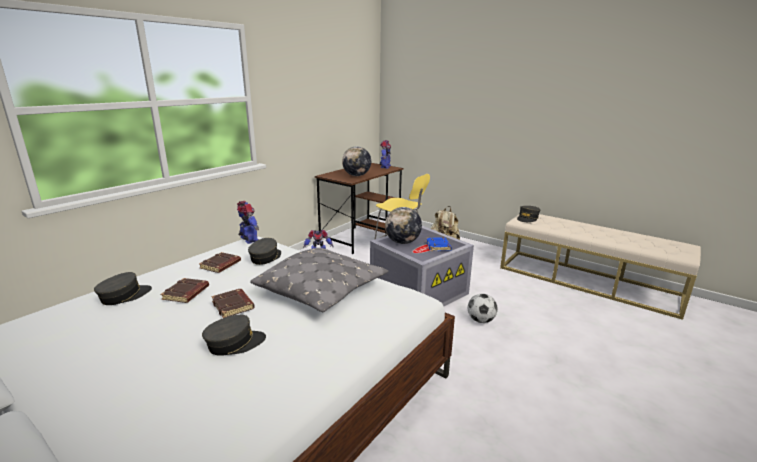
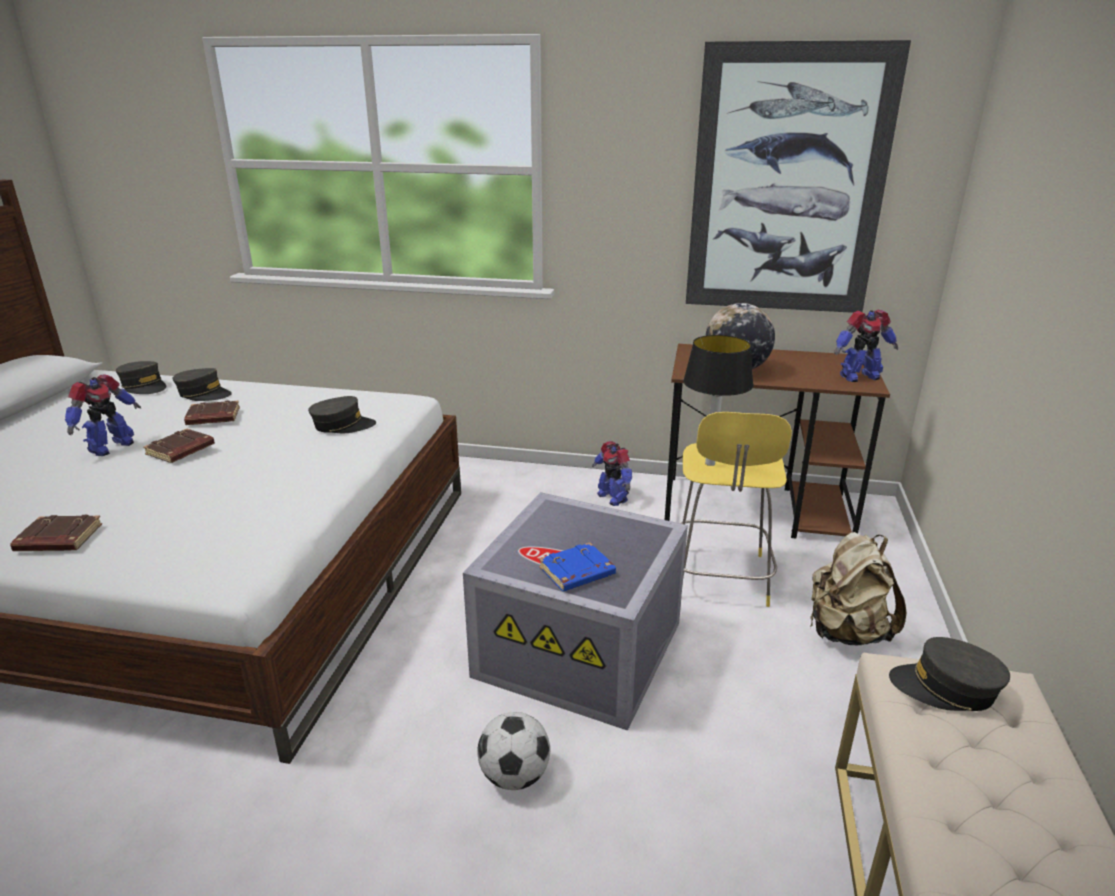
camera: 65 degrees right, 5 degrees up
brown book [199,252,241,273] -> brown book moved to [10,515,102,551]
grey cap [202,315,266,356] -> grey cap moved to [116,361,166,394]
toy robot [237,201,259,244] -> toy robot moved to [65,374,141,456]
grey pillow [250,248,388,312] -> none
globe [385,207,422,244] -> none
none -> table lamp [683,335,754,466]
none -> picture [686,40,911,313]

